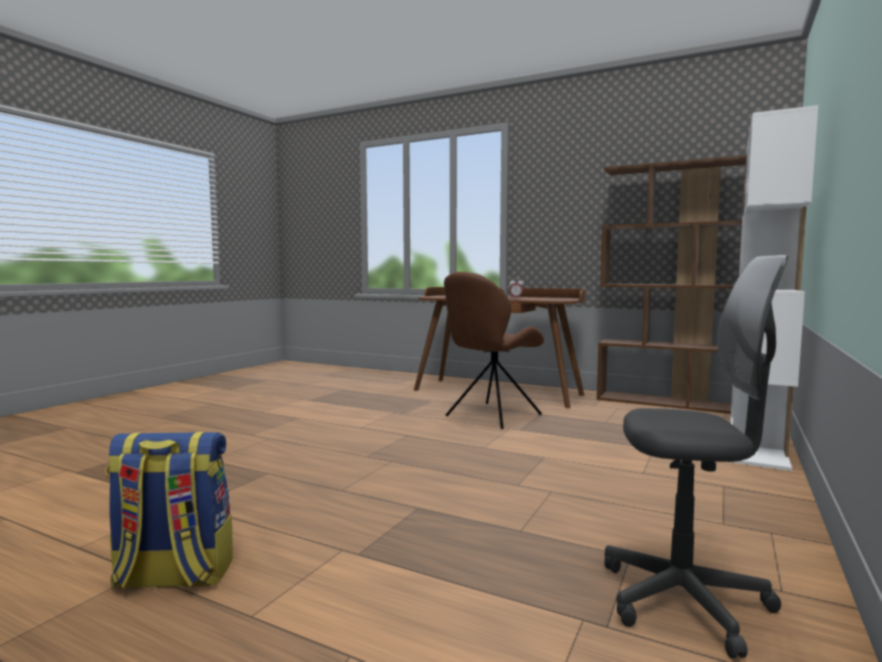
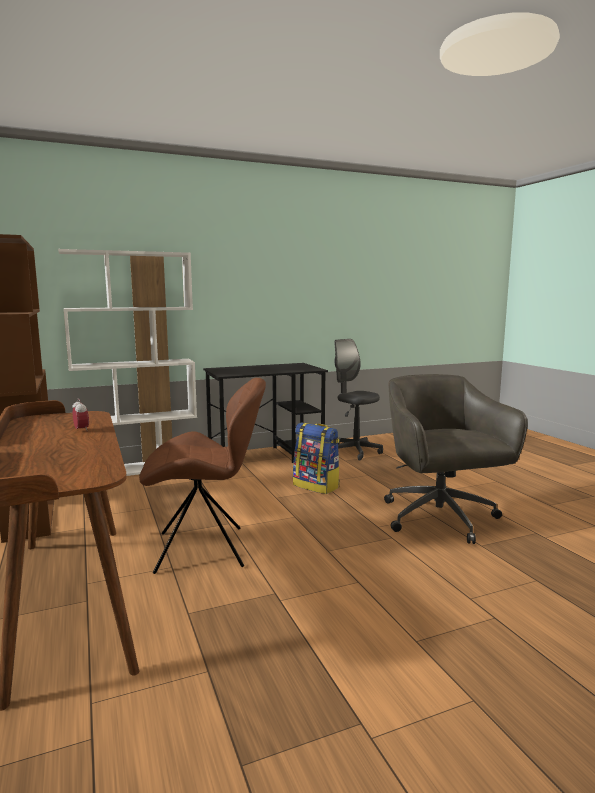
camera: 140 degrees left, 5 degrees up
backpack [106,432,233,588] -> backpack moved to [293,423,340,494]
none -> black desk [203,363,328,463]
none -> grey office chair [384,374,527,544]

